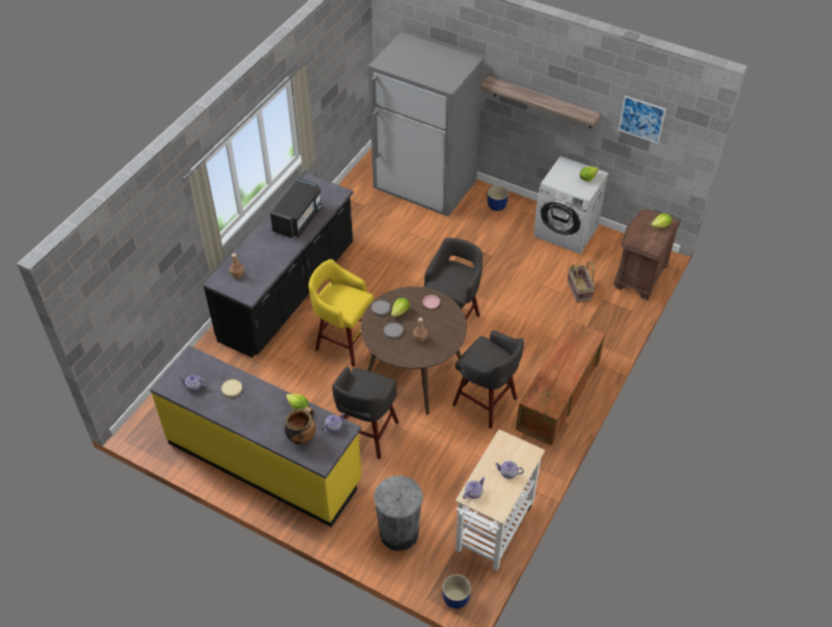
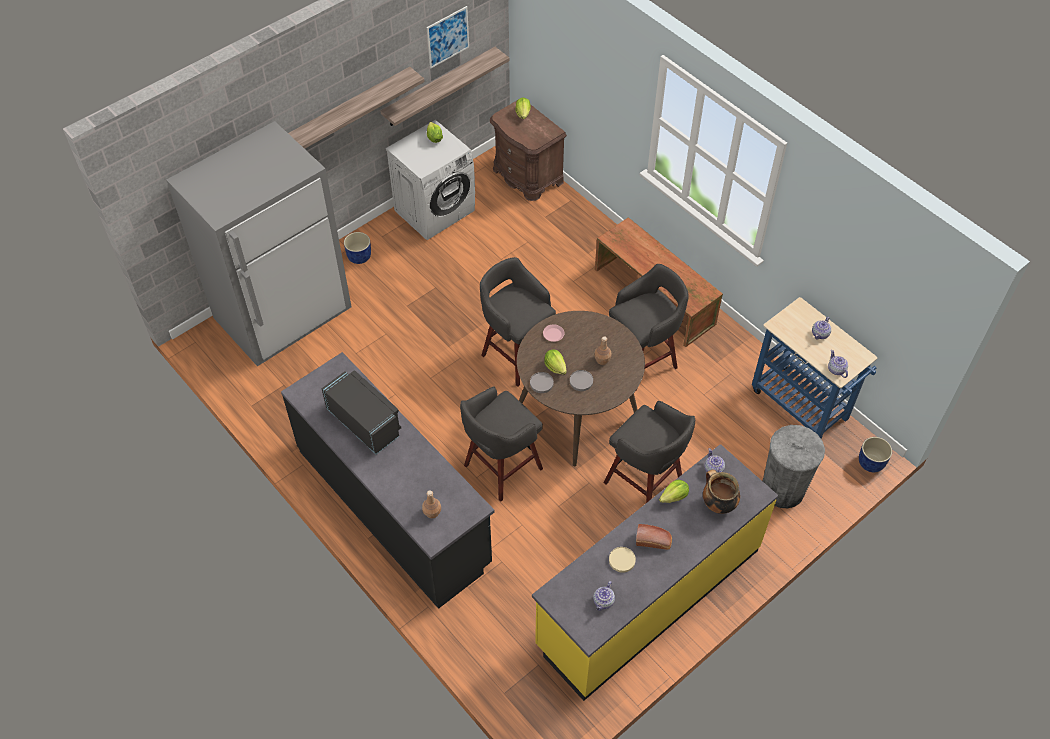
camera: 70 degrees left, 5 degrees up
yellow stool [309,259,373,367] -> grey stool [460,386,543,502]
white cart [455,430,545,571] -> blue cart [752,297,877,439]
basket [567,261,595,302] -> none
none -> shelf [380,47,510,126]
none -> bread [636,524,672,550]

